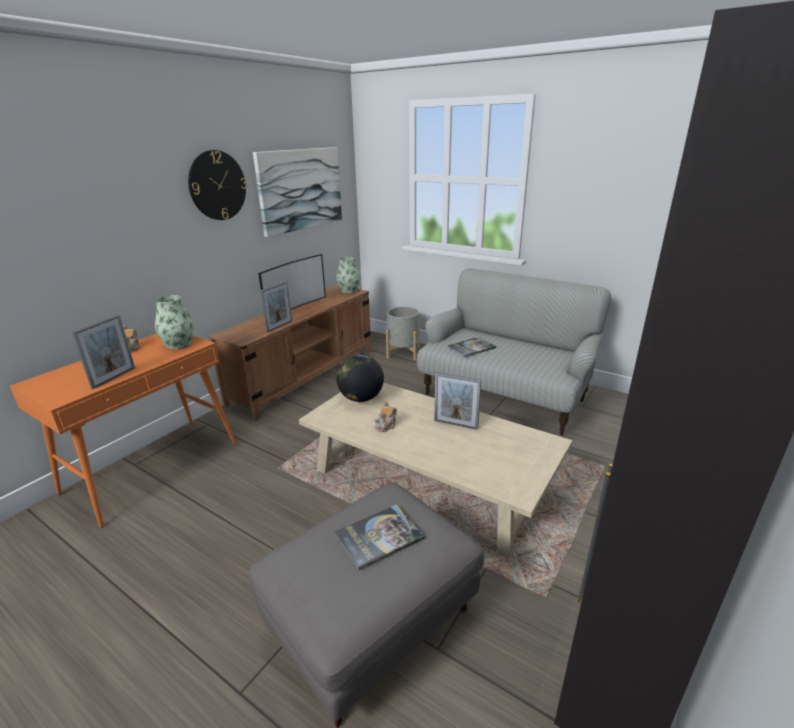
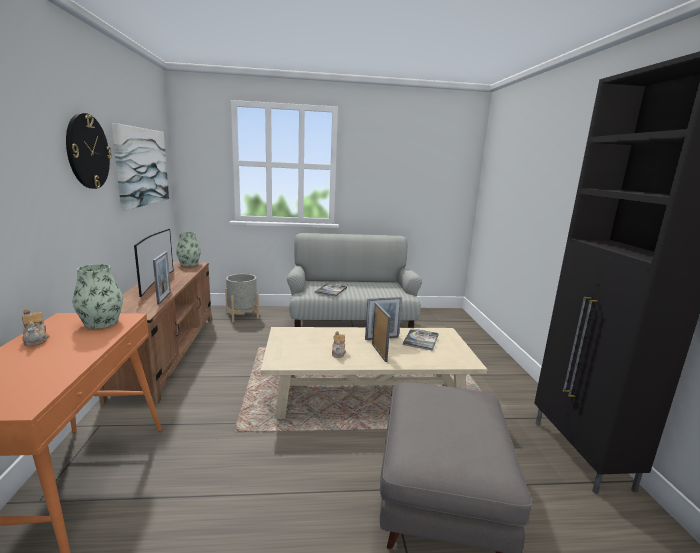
camera: 40 degrees left, 10 degrees down
picture frame [72,314,135,389] -> picture frame moved to [372,302,391,362]
book [334,504,425,570] -> book moved to [403,328,439,351]
globe [336,355,384,402] -> none

